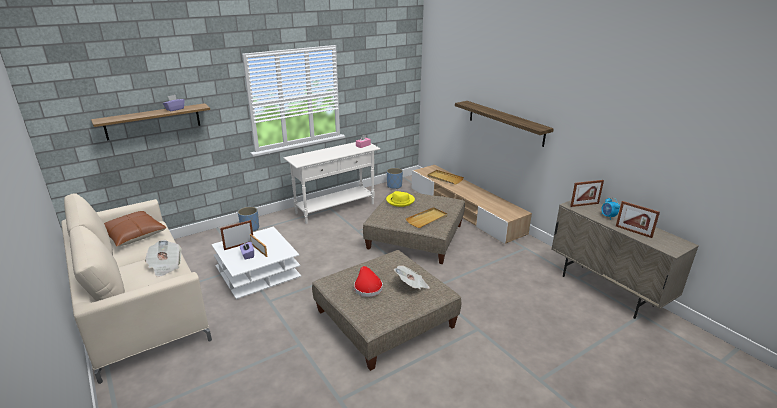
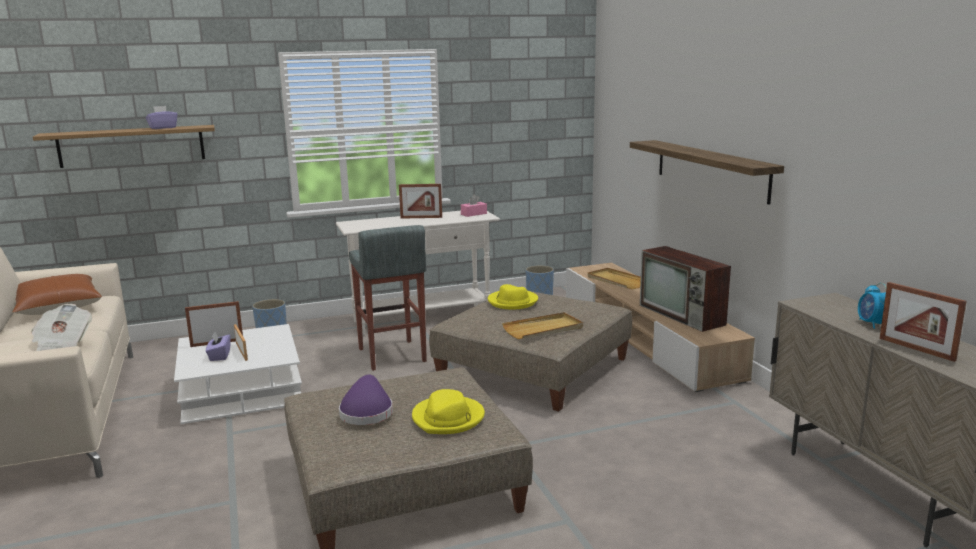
camera: 15 degrees right, 10 degrees down
red hat [354,266,383,297] -> purple hat [339,375,393,425]
newspaper [394,265,430,290] -> yellow hat [412,389,485,434]
picture frame [570,180,604,207] -> picture frame moved to [399,184,442,219]
none -> grey stool [349,225,427,371]
none -> television [640,246,731,332]

